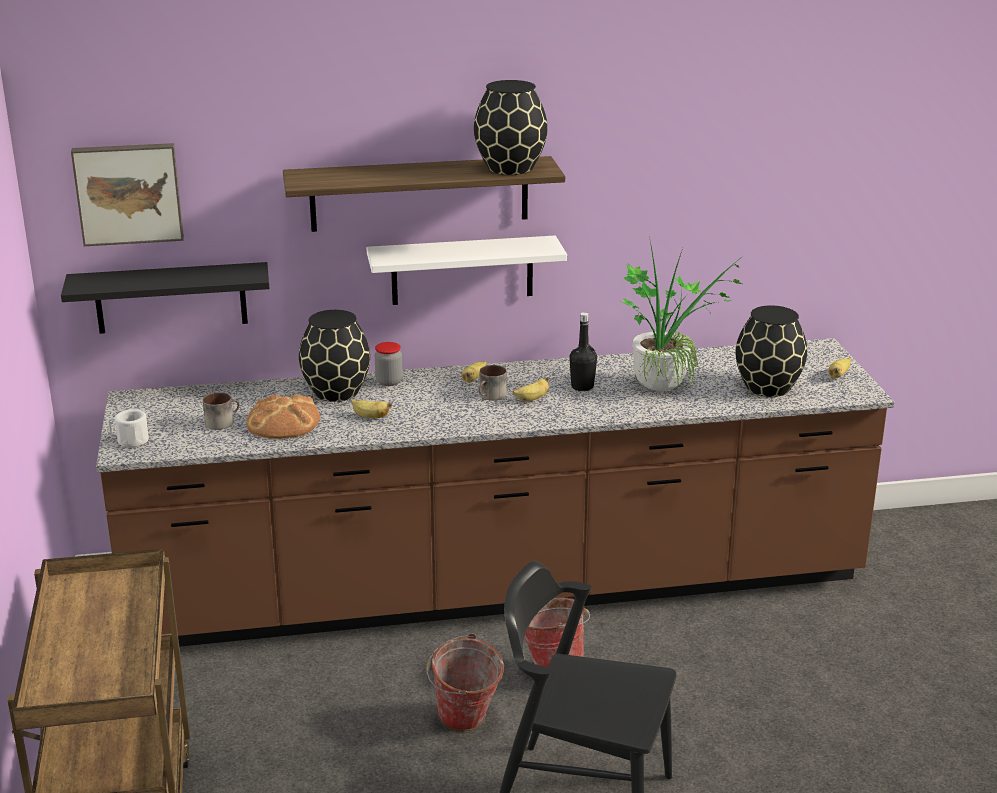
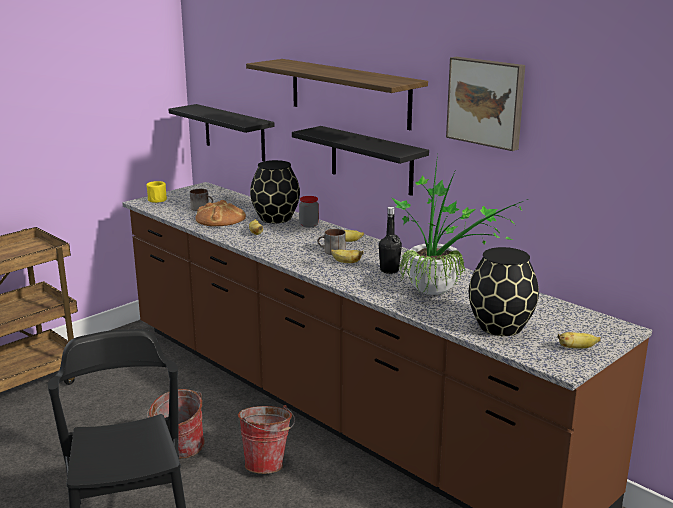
camera: 55 degrees right, 5 degrees down
picture [71,143,184,246] -> picture moved to [446,57,525,151]
white mug [108,409,149,447] -> yellow mug [146,181,167,203]
white shelf [366,236,567,305] -> black shelf [292,126,429,196]
black vase [474,80,548,175] -> none

